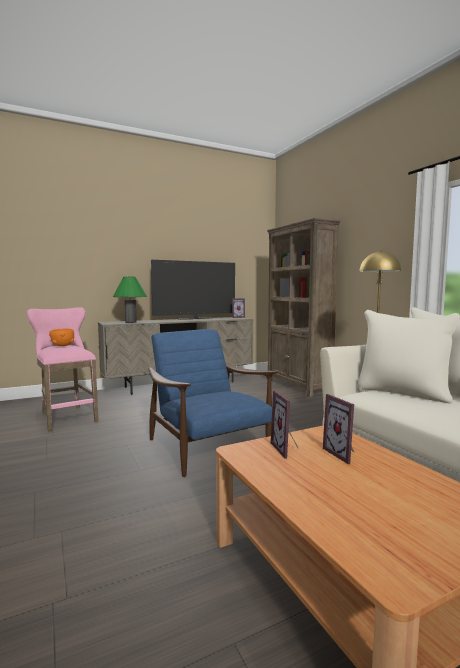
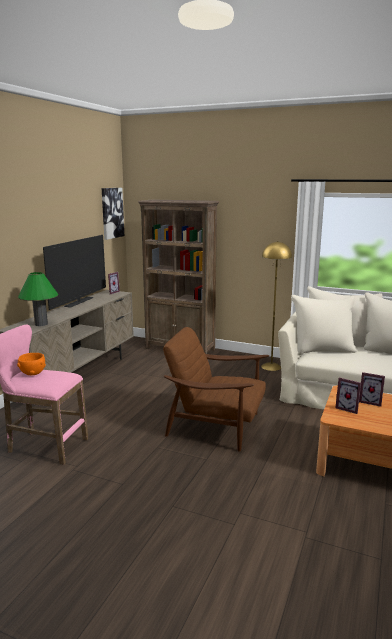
camera: 40 degrees left, 10 degrees up
blue armchair [149,329,280,477] -> brown armchair [163,327,269,451]
none -> picture [102,188,124,240]

